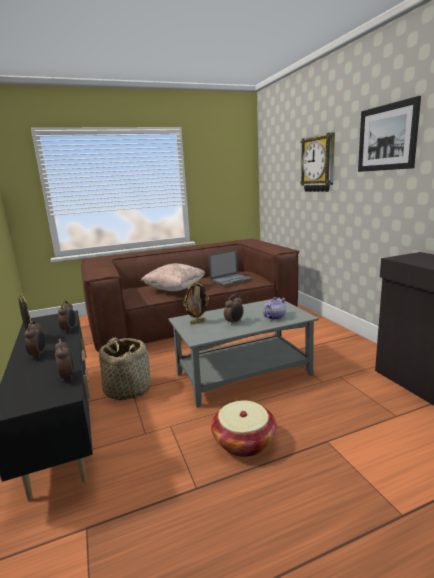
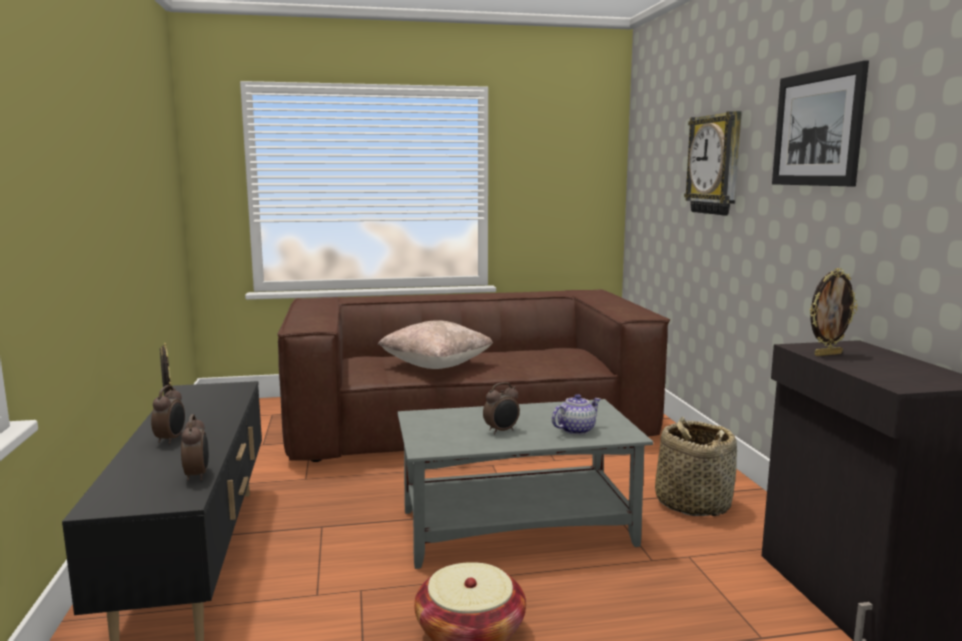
camera: 10 degrees right, 5 degrees down
alarm clock [58,301,76,333] -> none
basket [99,337,150,400] -> basket moved to [655,417,737,516]
picture frame [183,282,209,324] -> picture frame moved to [810,268,858,356]
laptop [208,250,253,286] -> none

